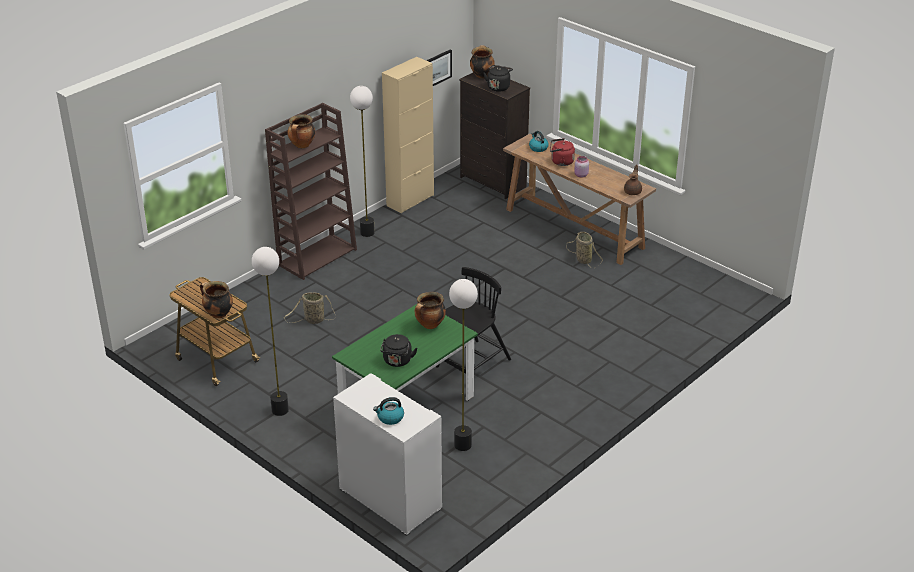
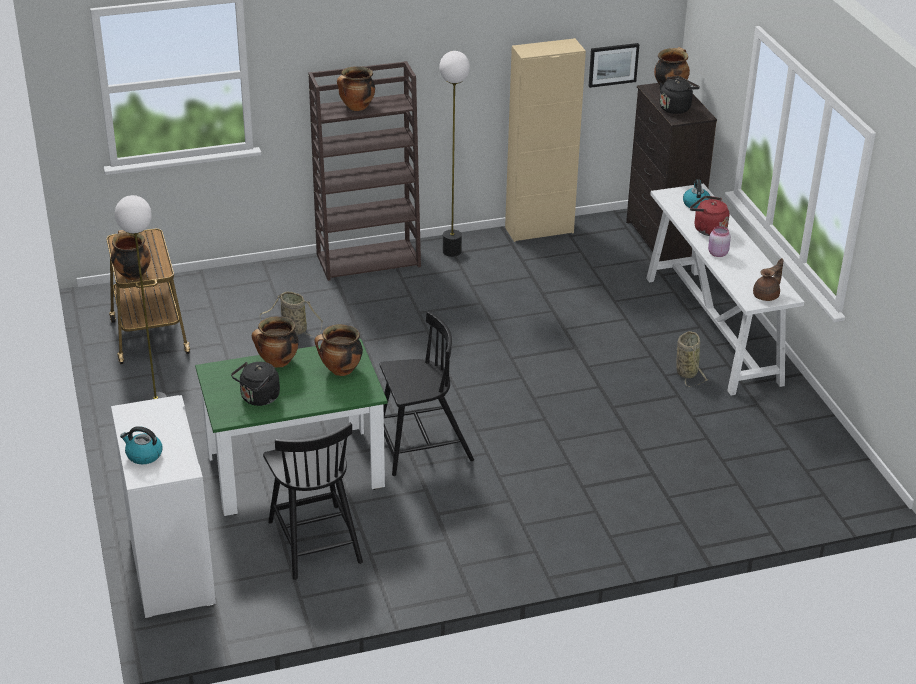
camera: 30 degrees right, 0 degrees up
floor lamp [449,279,478,451] -> black chair [263,423,363,580]
brown console table [503,134,656,265] -> white console table [646,184,804,395]
none -> cooking pot [252,317,299,368]

